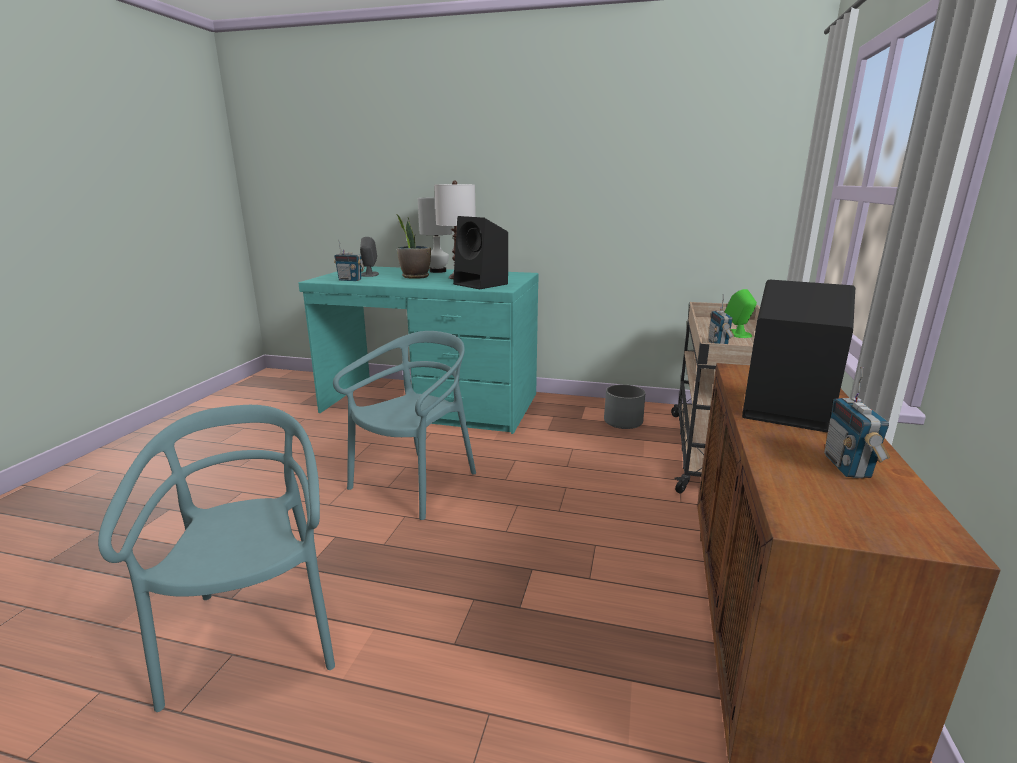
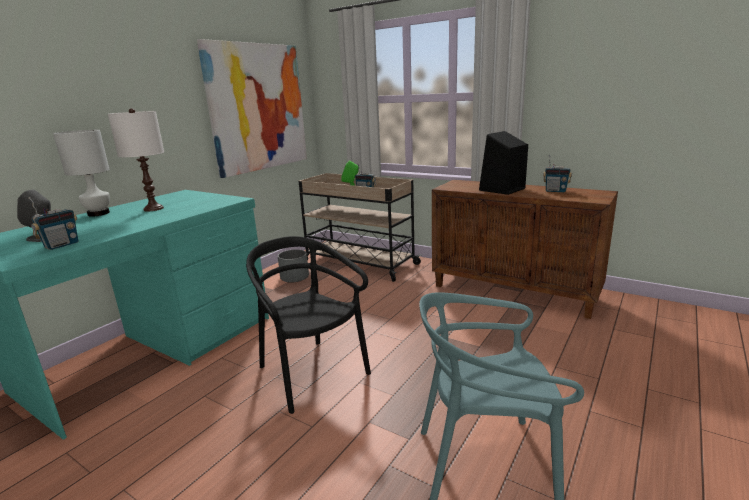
camera: 70 degrees left, 0 degrees up
turquoise chair [333,331,476,520] -> black chair [246,236,371,414]
potted plant [396,214,431,279] -> none
black speaker [453,216,508,289] -> none
none -> picture [197,39,307,178]

